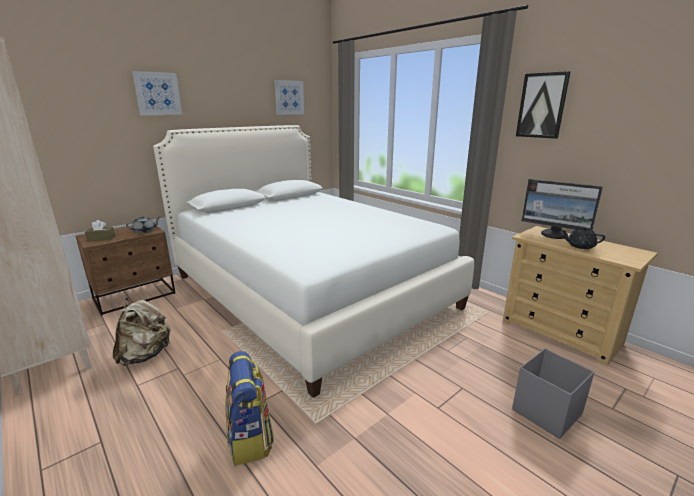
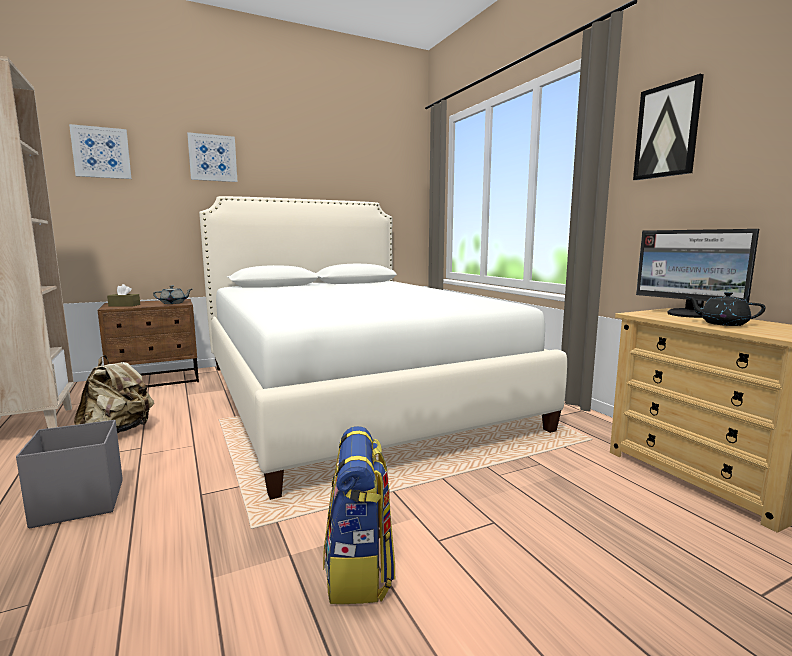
camera: 15 degrees right, 10 degrees down
backpack [225,351,274,466] -> backpack moved to [323,426,395,604]
picture [275,80,304,115] -> picture moved to [69,124,132,179]
grey storage box [512,349,594,439] -> grey storage box moved to [16,420,123,528]

